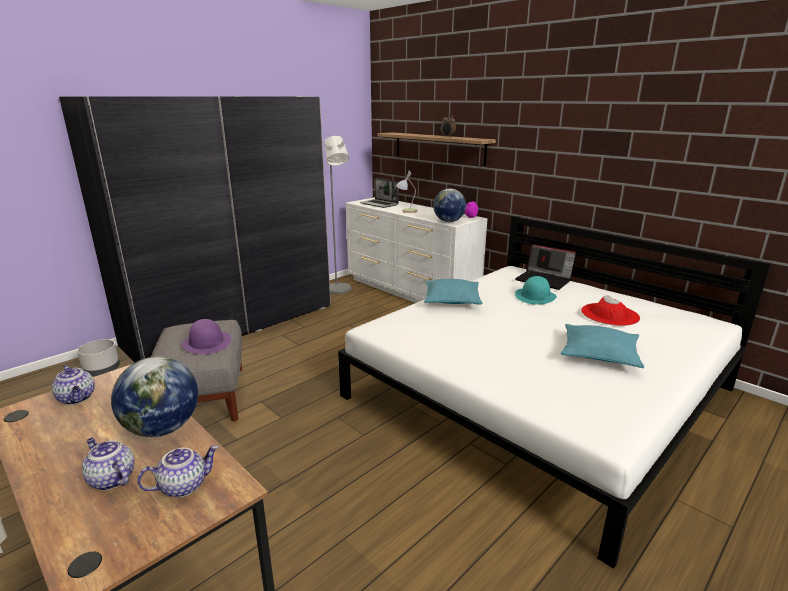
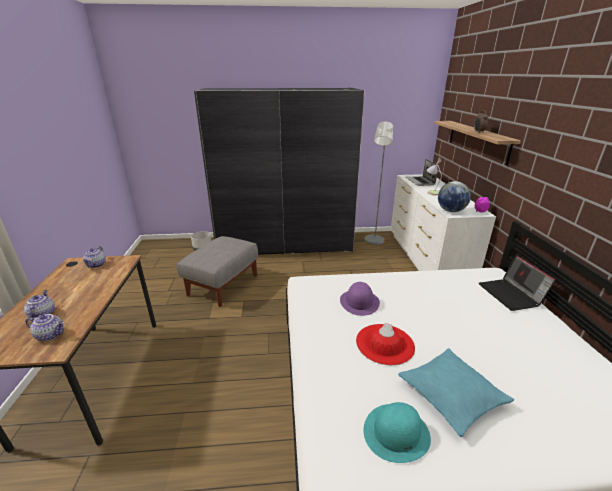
camera: 40 degrees right, 5 degrees up
globe [111,356,198,437] -> none
purple hat [181,319,231,355] -> purple hat moved to [340,282,380,316]
turquoise pillow [424,279,483,305] -> none
turquoise hat [515,276,557,305] -> turquoise hat moved to [363,402,431,463]
red hat [581,295,640,326] -> red hat moved to [356,323,415,365]

